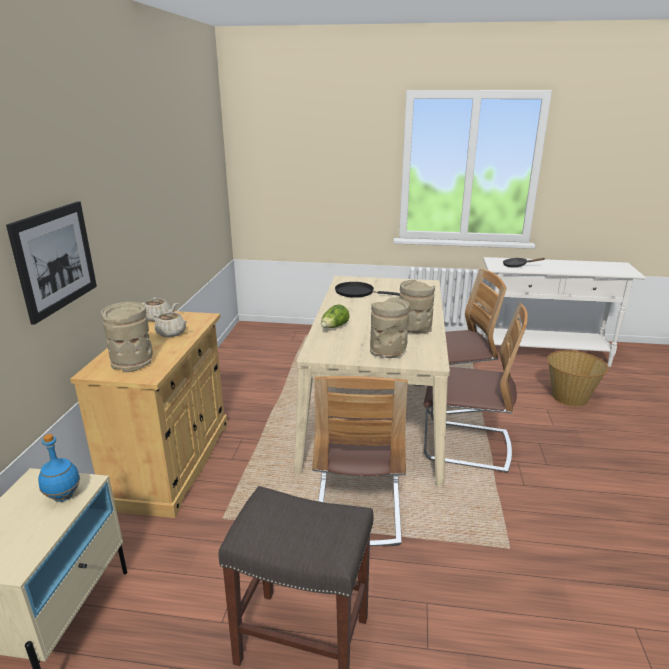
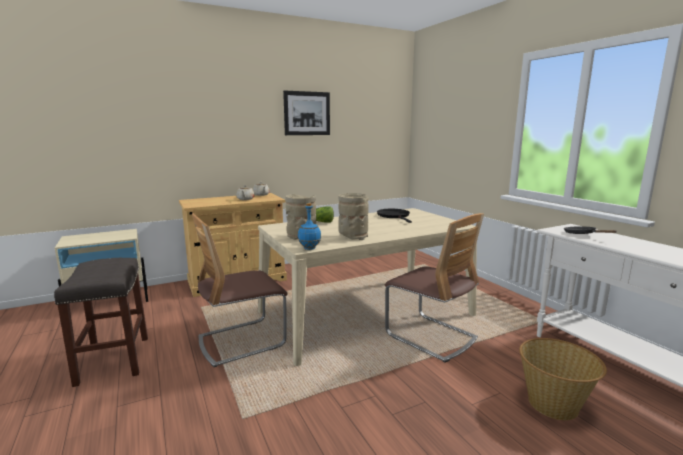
camera: 55 degrees right, 10 degrees down
picture [6,201,97,325] -> picture moved to [283,90,330,135]
blue bottle [38,434,80,502] -> blue bottle moved to [298,203,321,250]
beige vase [101,302,153,372] -> none
chair [424,303,528,473] -> none

